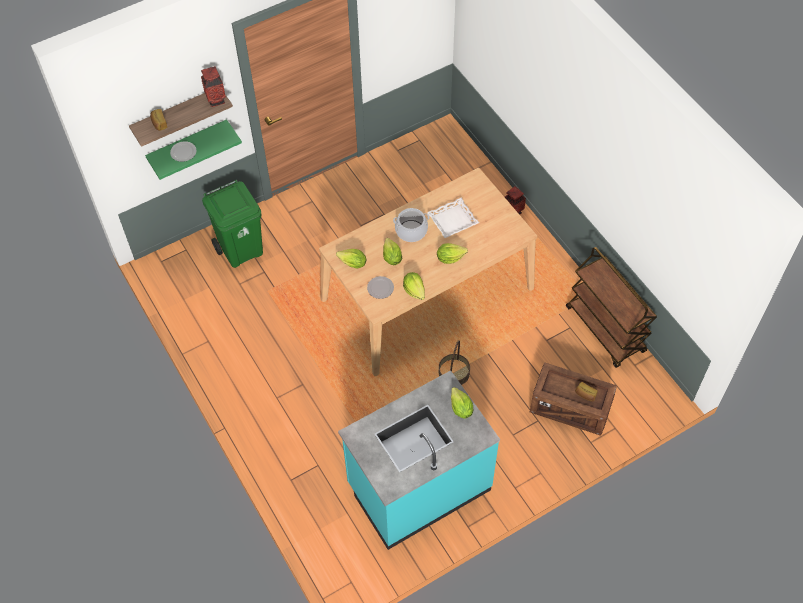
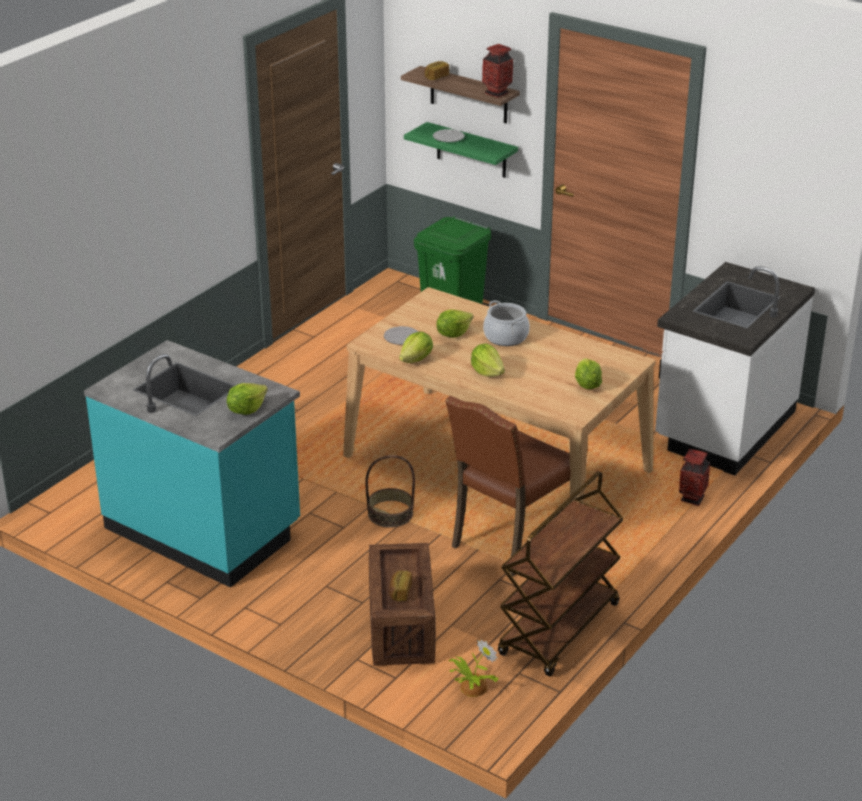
camera: 65 degrees right, 25 degrees down
lettuce [336,249,366,268] -> lettuce moved to [575,358,602,389]
white tray [427,198,479,238] -> none
none -> brown chair [445,396,570,577]
none -> potted plant [449,640,499,697]
none -> white counter [655,262,815,476]

